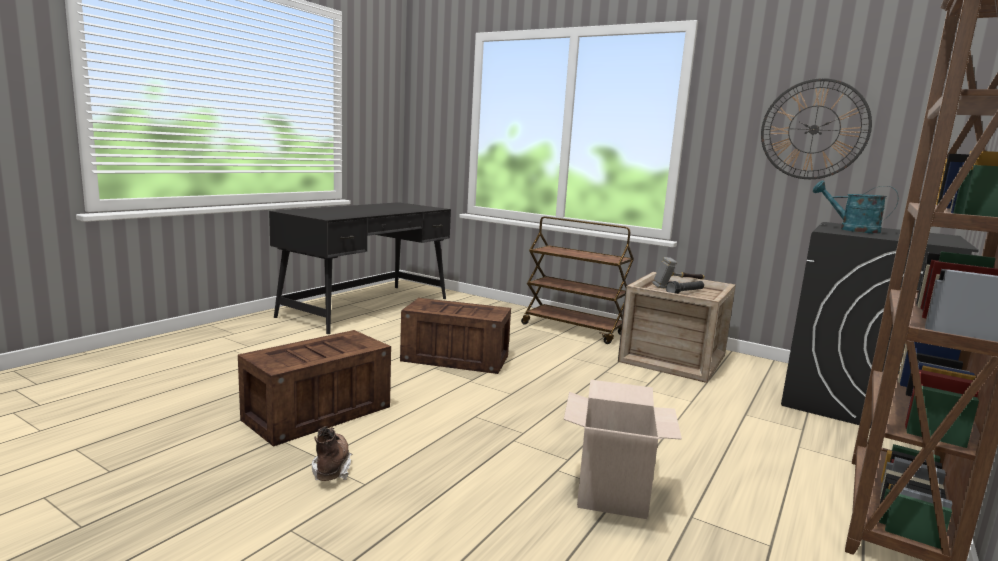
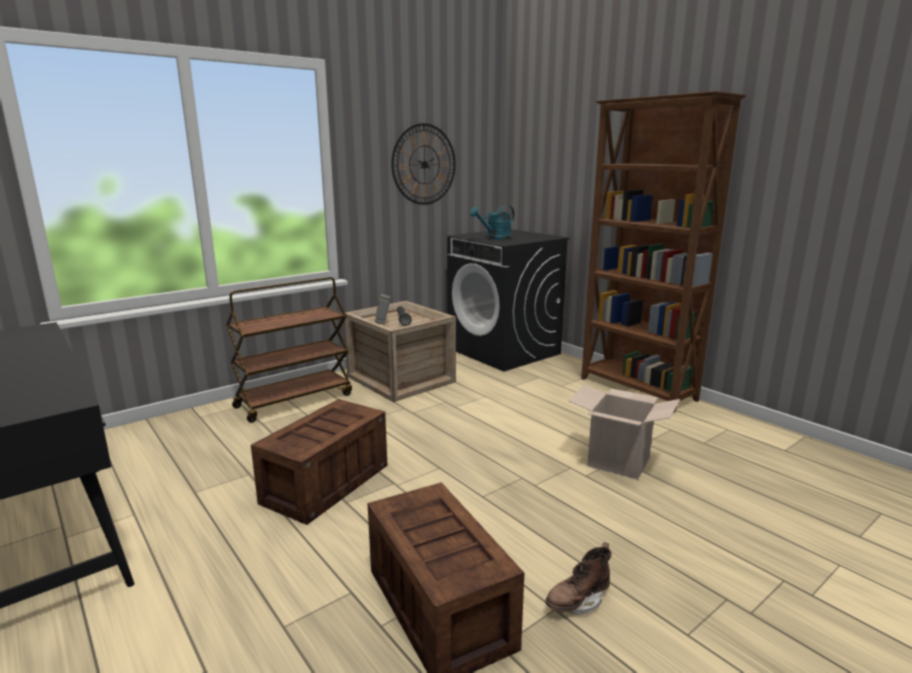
camera: 70 degrees left, 5 degrees up
brown boot [312,426,352,481] -> brown boot turned 45 degrees counterclockwise [545,543,612,615]

